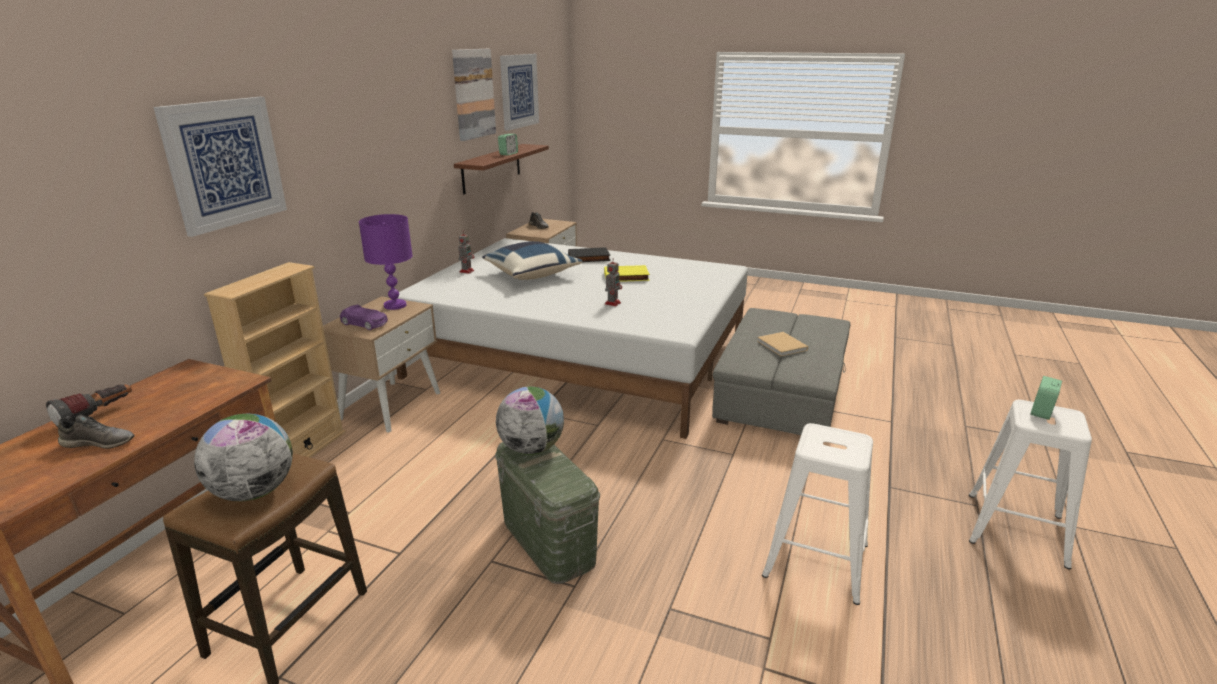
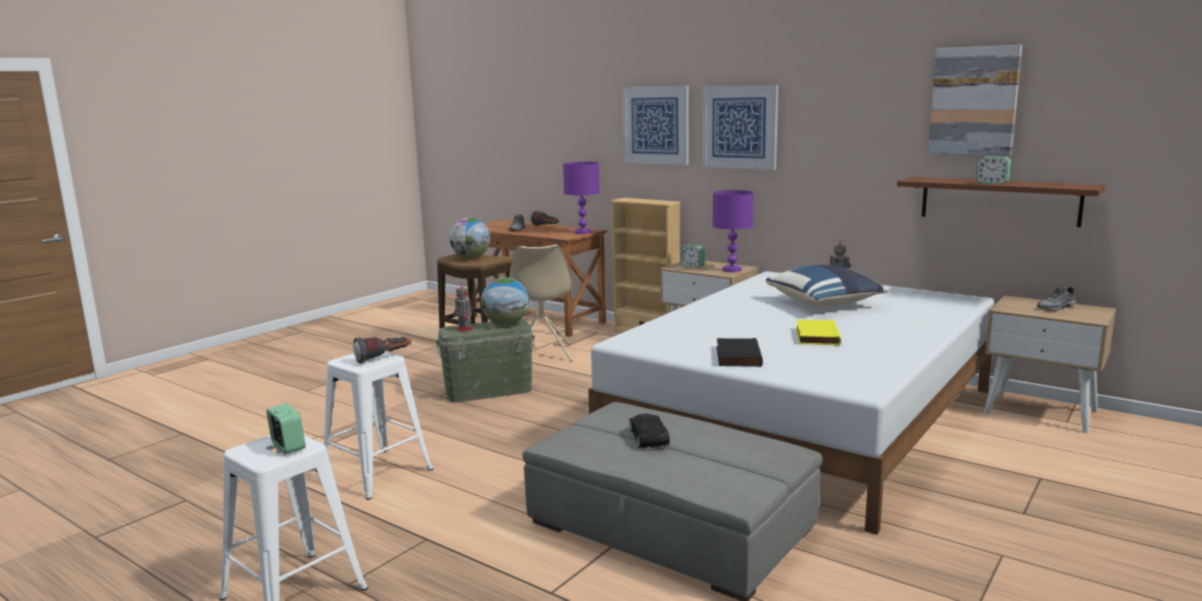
camera: 105 degrees right, 10 degrees down
purple toy car [340,305,388,330] -> alarm clock [681,244,705,268]
picture [500,54,539,131] -> picture moved to [702,85,778,170]
black book [568,247,611,262] -> black book moved to [717,338,763,367]
toy robot [605,258,622,306] -> toy robot moved to [453,284,473,332]
beige book [757,332,808,357] -> black toy car [629,414,670,448]
none -> flashlight [353,337,411,363]
none -> beige chair [509,245,573,362]
none -> purple table lamp [563,162,600,234]

